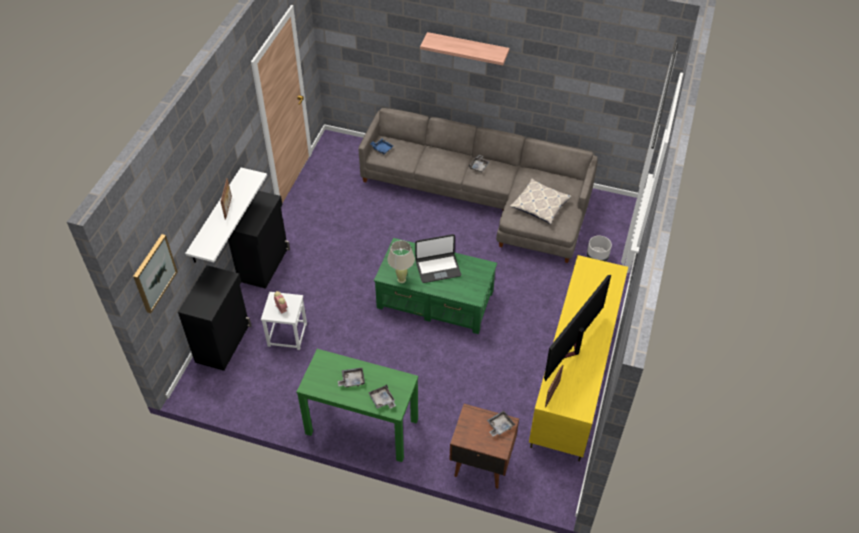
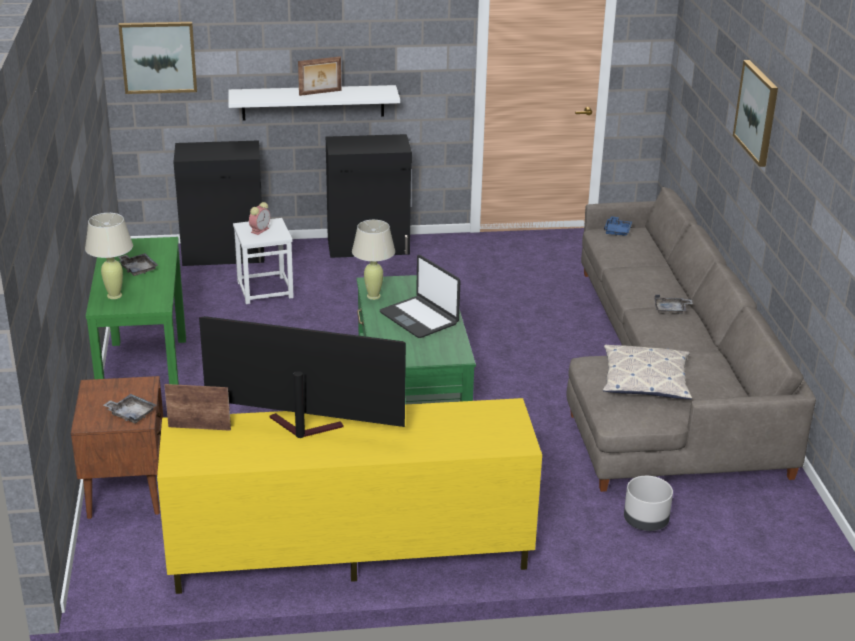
camera: 65 degrees right, 20 degrees down
grey tray [368,385,396,409] -> beige table lamp [85,213,133,299]
shelf [420,32,509,65] -> picture [733,60,778,167]

